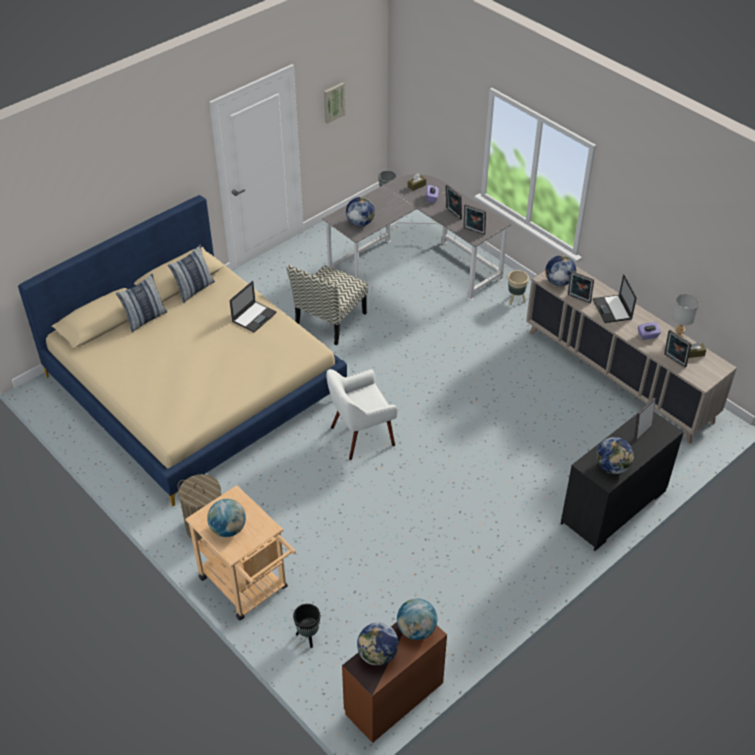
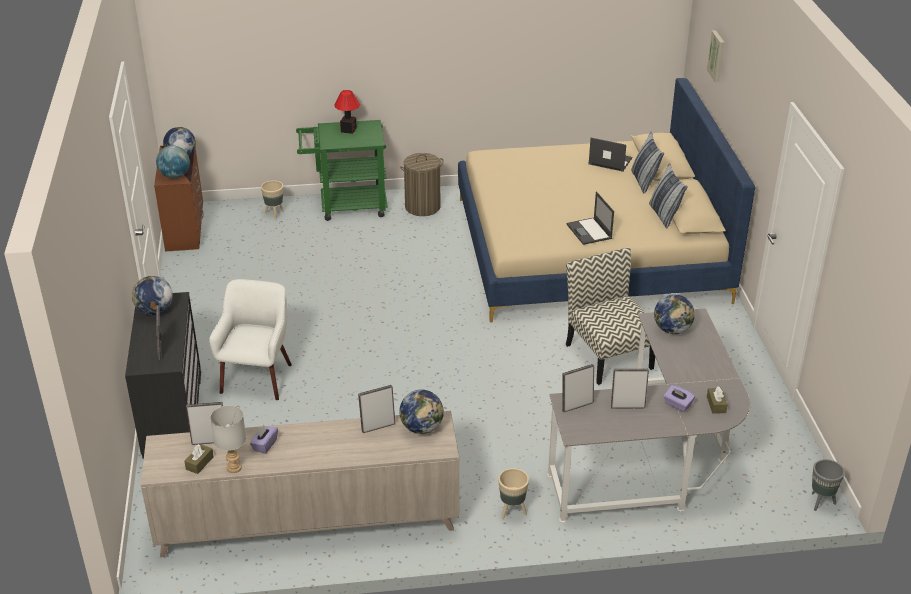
camera: 125 degrees right, 10 degrees down
beige cart [185,485,296,621] -> green cart [296,120,388,221]
globe [207,499,246,537] -> table lamp [334,90,360,134]
black planter [293,604,320,648] -> beige planter [261,181,284,220]
picture [324,82,346,124] -> picture moved to [707,30,725,82]
white armchair [326,369,398,460] -> white armchair moved to [209,279,292,400]
laptop [593,274,637,323] -> laptop moved to [588,138,632,172]

